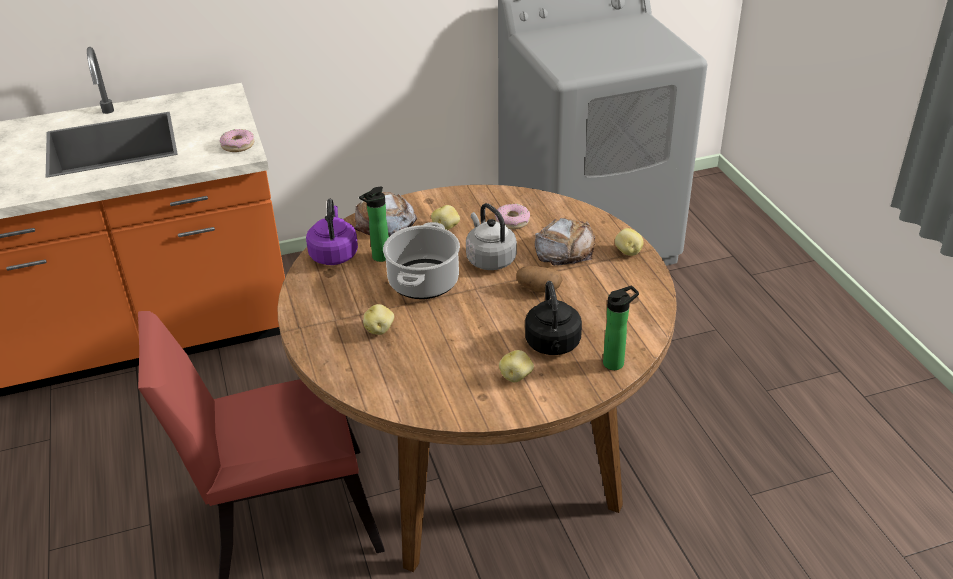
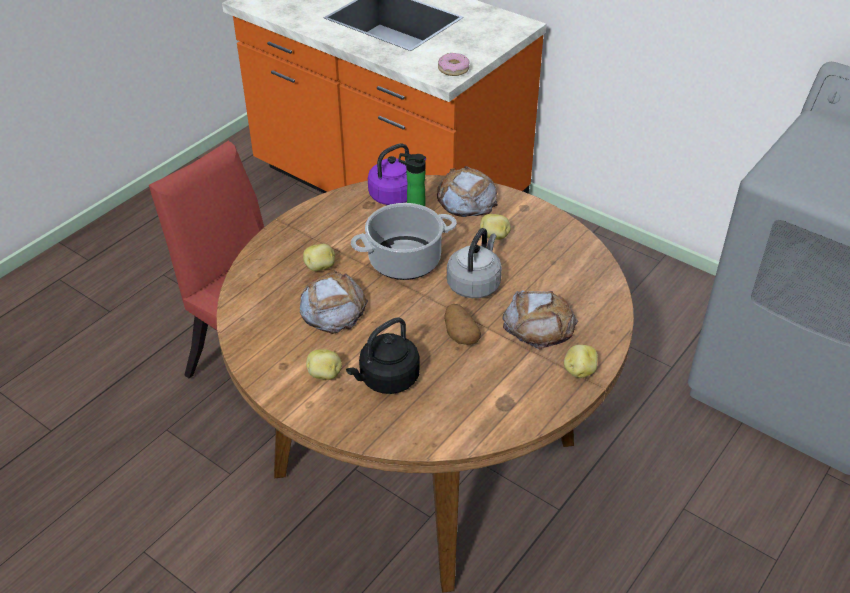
camera: 55 degrees right, 5 degrees up
donut [495,204,530,230] -> none
bottle [603,286,639,370] -> none
none -> bread [300,270,368,334]

